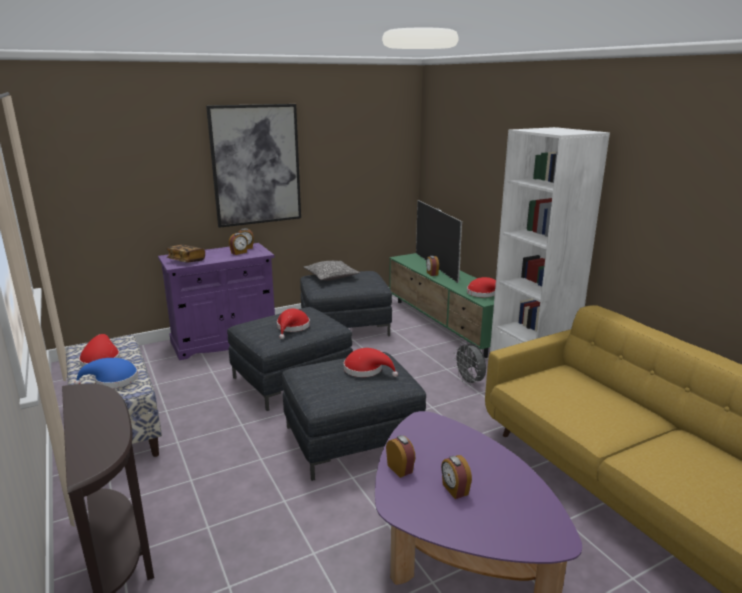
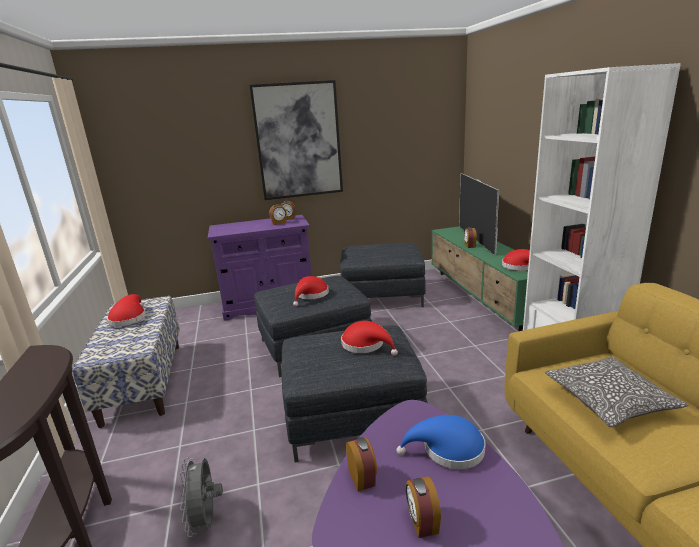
camera: 15 degrees right, 0 degrees up
blue hat [74,358,138,388] -> blue hat moved to [397,415,485,469]
book [166,245,205,263] -> none
pillow [303,261,360,281] -> pillow moved to [545,357,688,427]
grey fan [453,342,486,386] -> grey fan moved to [179,457,223,537]

